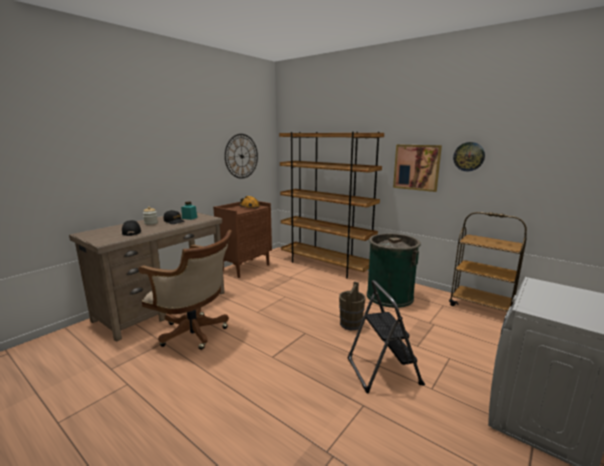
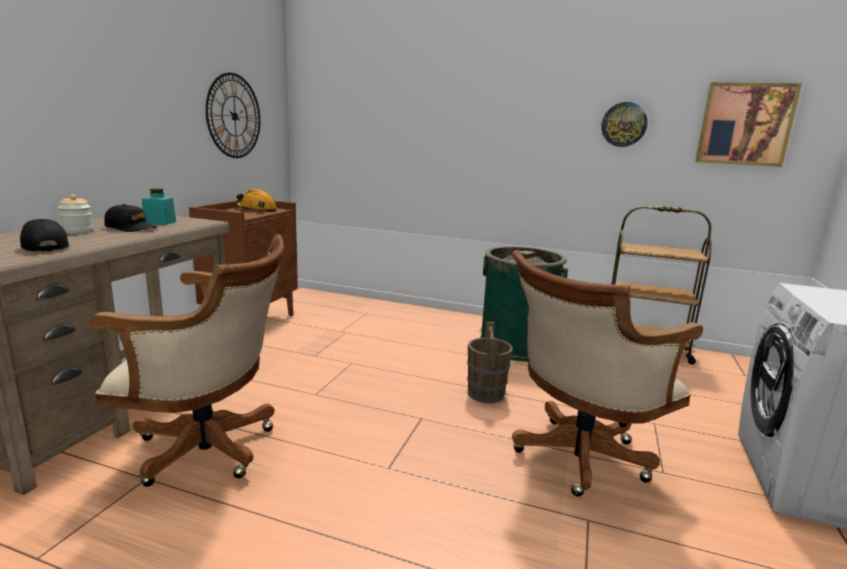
camera: 20 degrees left, 0 degrees up
brown bookcase [279,132,384,279] -> none
black step ladder [348,280,425,393] -> office chair [512,250,703,496]
picture [393,144,442,192] -> picture moved to [695,82,802,167]

